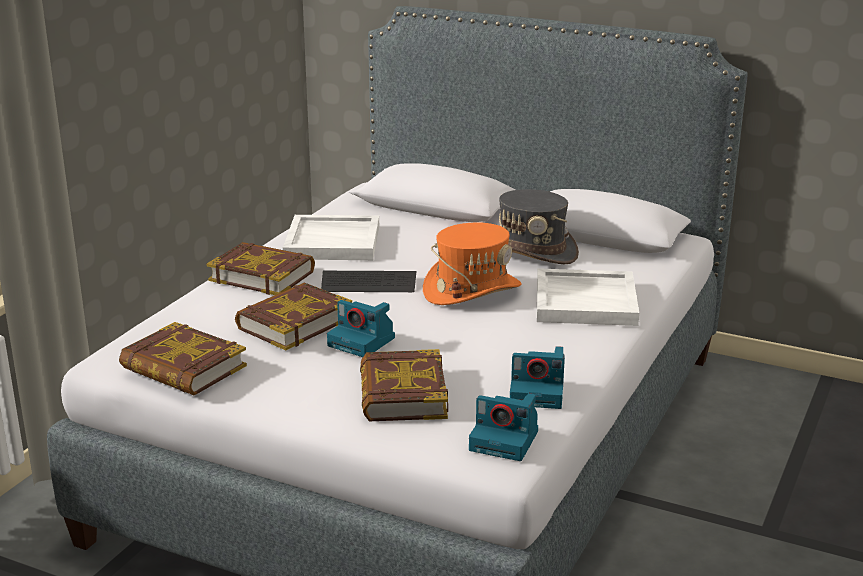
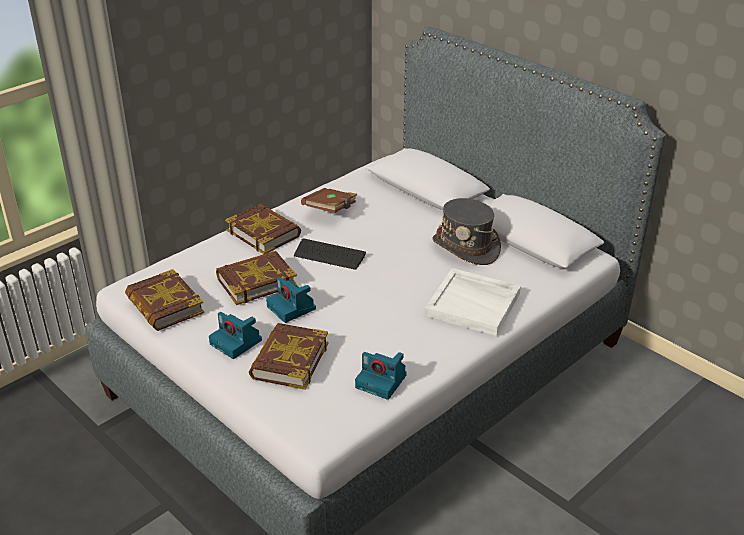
camera: 20 degrees right, 10 degrees up
white tray [283,215,379,260] -> brown book [301,188,357,213]
orange hat [423,222,522,305] -> none
camera [469,393,538,461] -> camera moved to [209,312,262,359]

